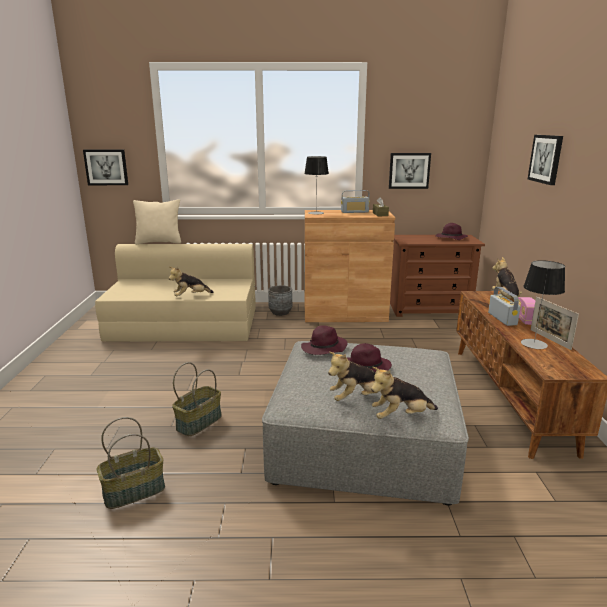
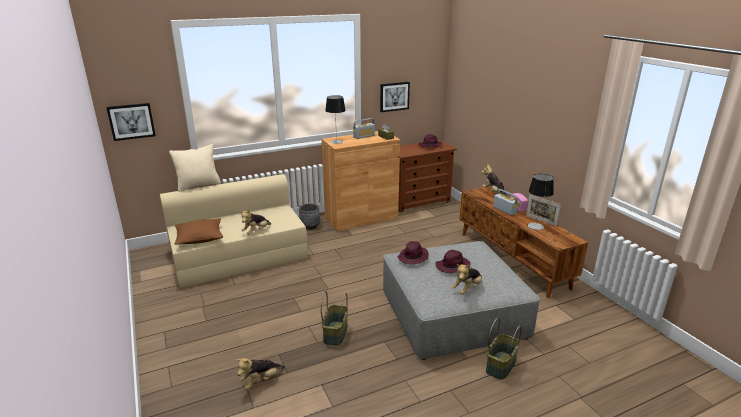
camera: 25 degrees left, 5 degrees up
basket [97,417,165,509] -> basket moved to [486,318,521,380]
plush toy [371,367,438,419] -> plush toy moved to [236,358,285,390]
picture [528,135,563,185] -> none
none -> brown pillow [175,218,223,245]

